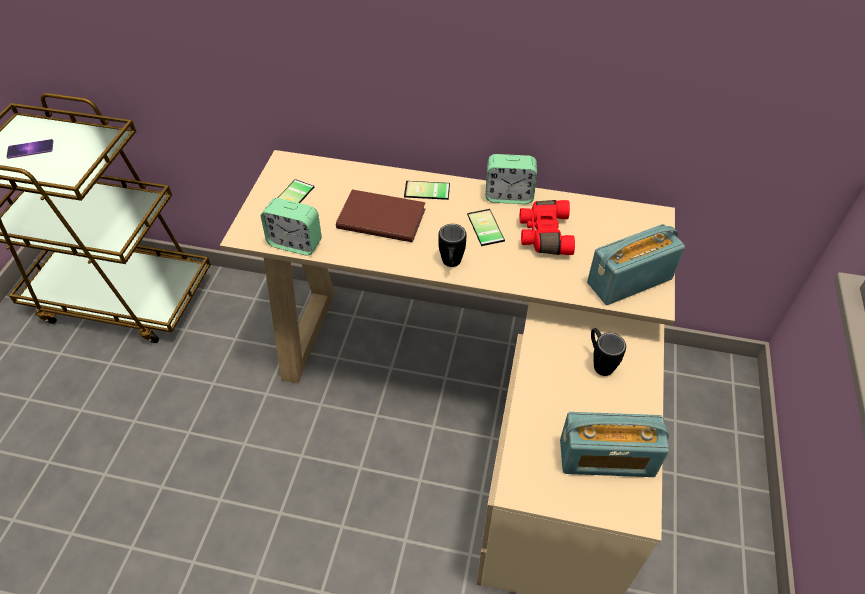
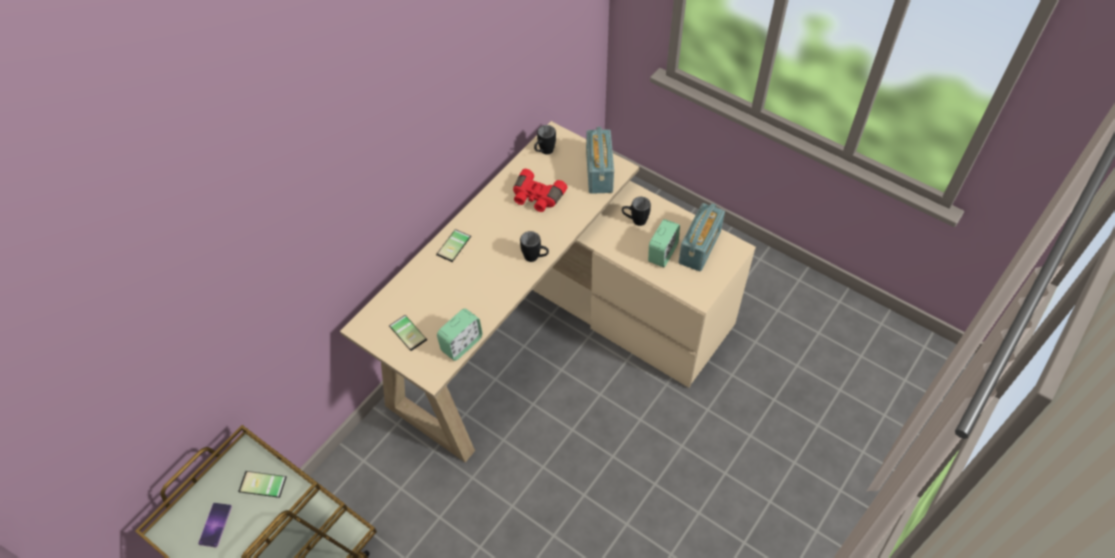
camera: 65 degrees left, 5 degrees up
brown book [336,190,426,243] -> none
phone [467,209,505,246] -> phone moved to [238,471,287,498]
alarm clock [486,154,537,204] -> alarm clock moved to [648,219,680,267]
none -> black mug [534,125,556,155]

